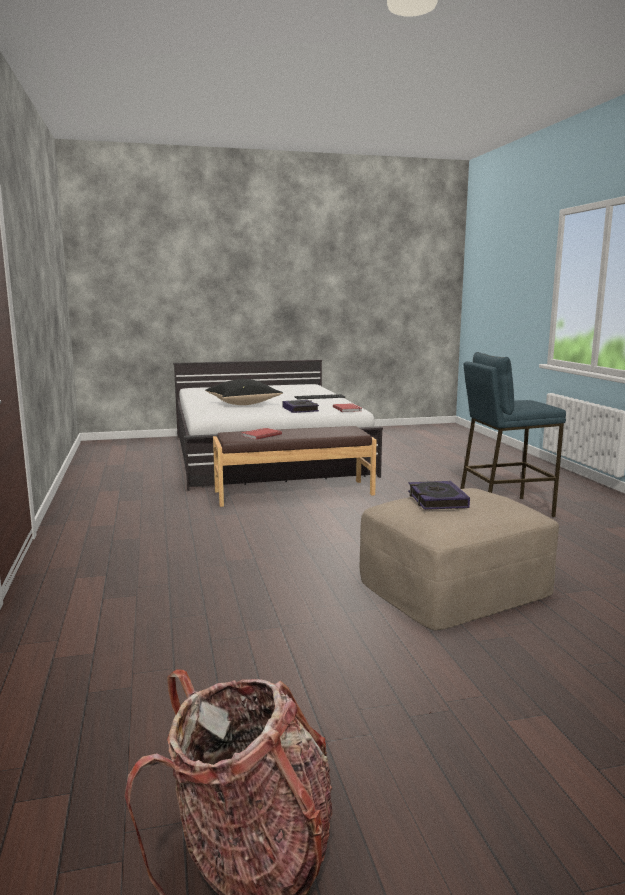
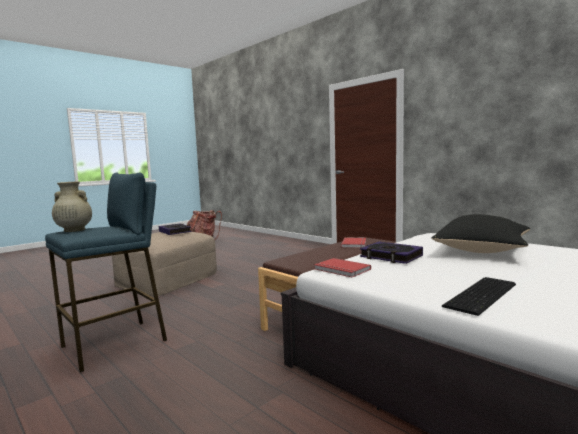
camera: 150 degrees right, 5 degrees down
none -> beige vase [52,182,92,232]

